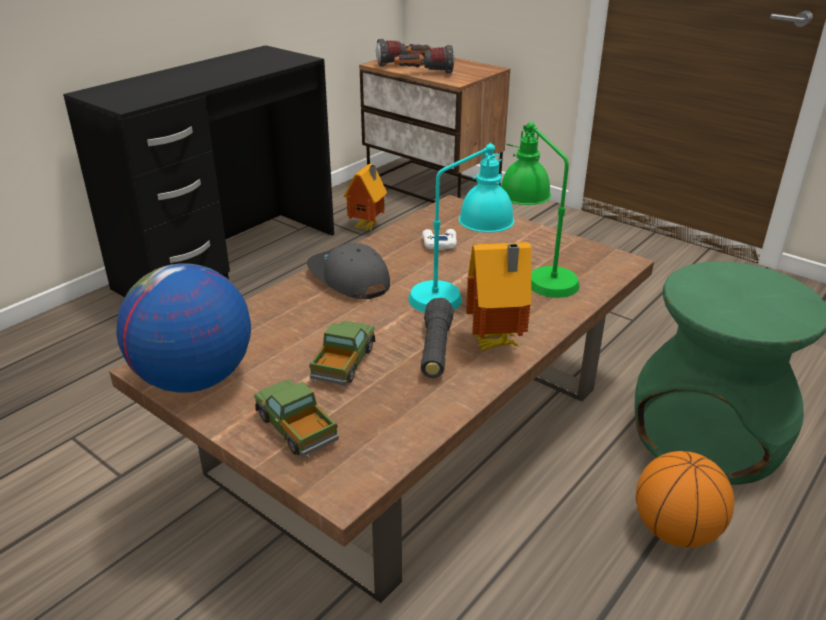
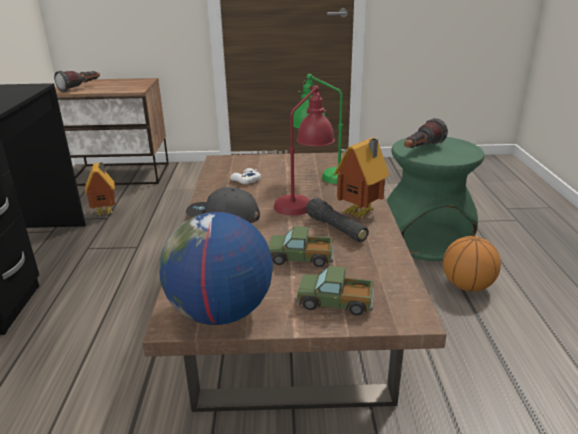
camera: 40 degrees left, 5 degrees down
toy truck [309,321,375,385] -> toy truck turned 60 degrees counterclockwise [268,226,334,267]
flashlight [394,45,455,74] -> flashlight moved to [404,118,448,148]
turquoise table lamp [408,142,514,312] -> red table lamp [274,85,335,216]

